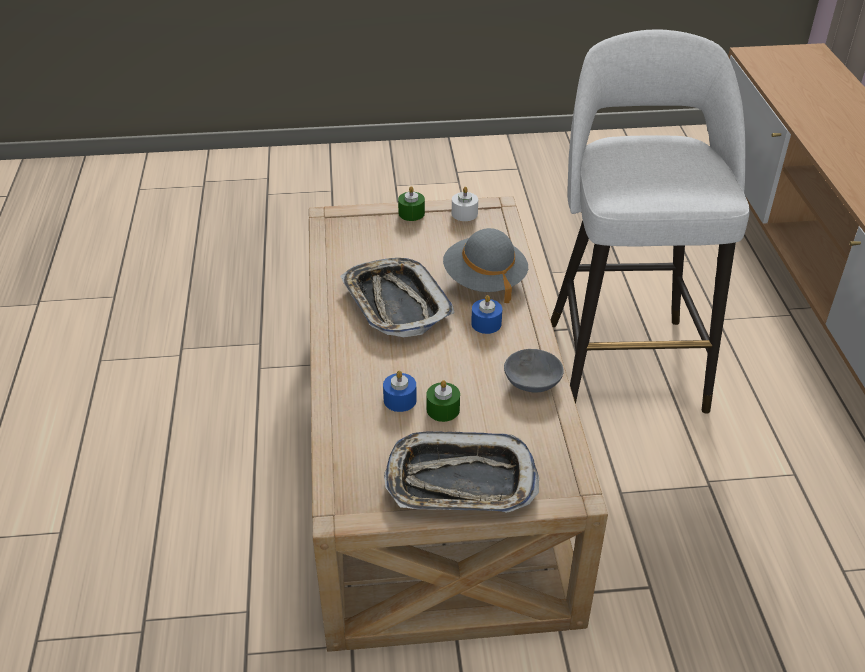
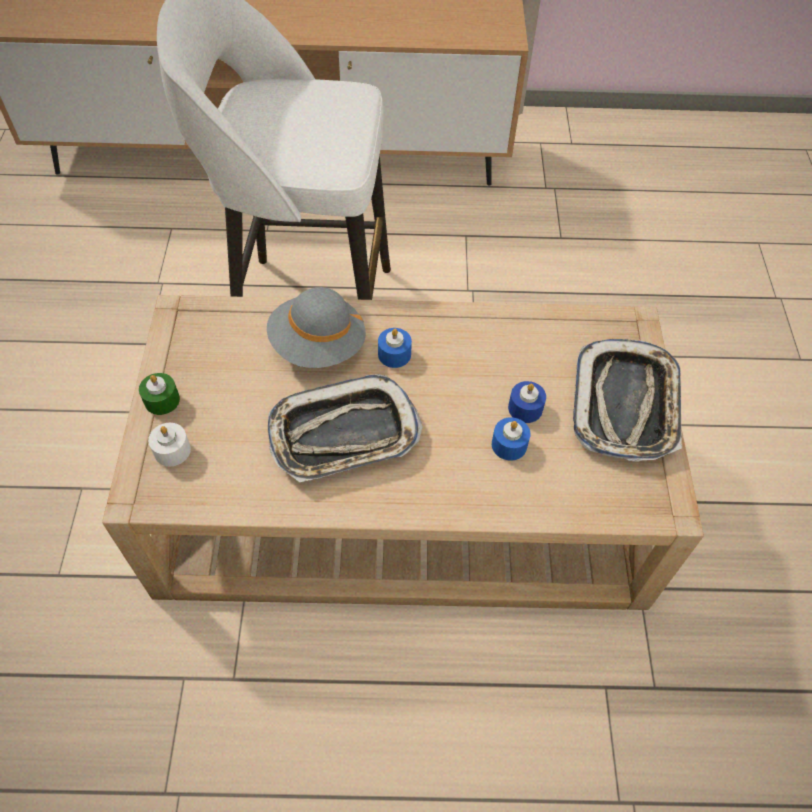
camera: 85 degrees left, 15 degrees up
green candle [427,380,460,422] -> blue candle [508,381,546,423]
white candle [452,187,478,221] -> white candle moved to [148,423,191,466]
grey bowl [504,349,564,392] -> none

